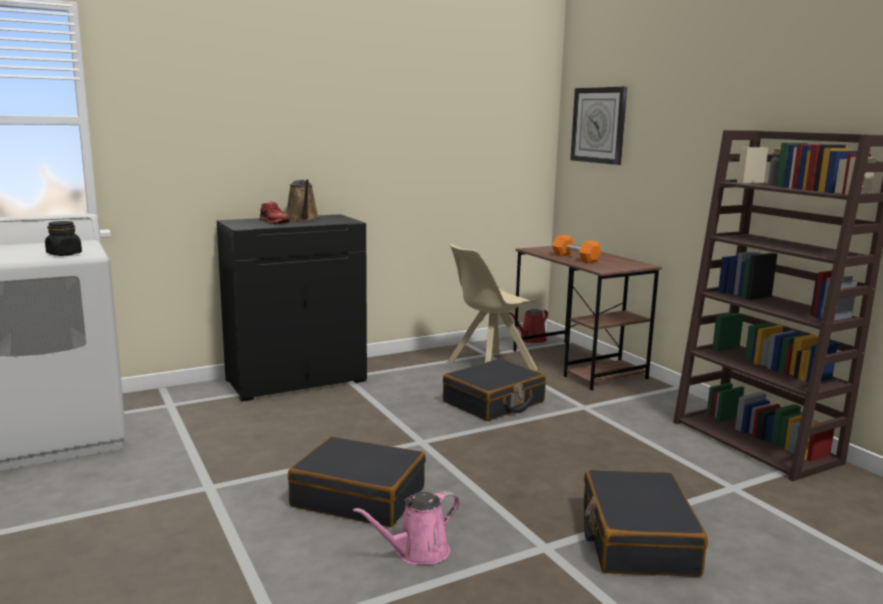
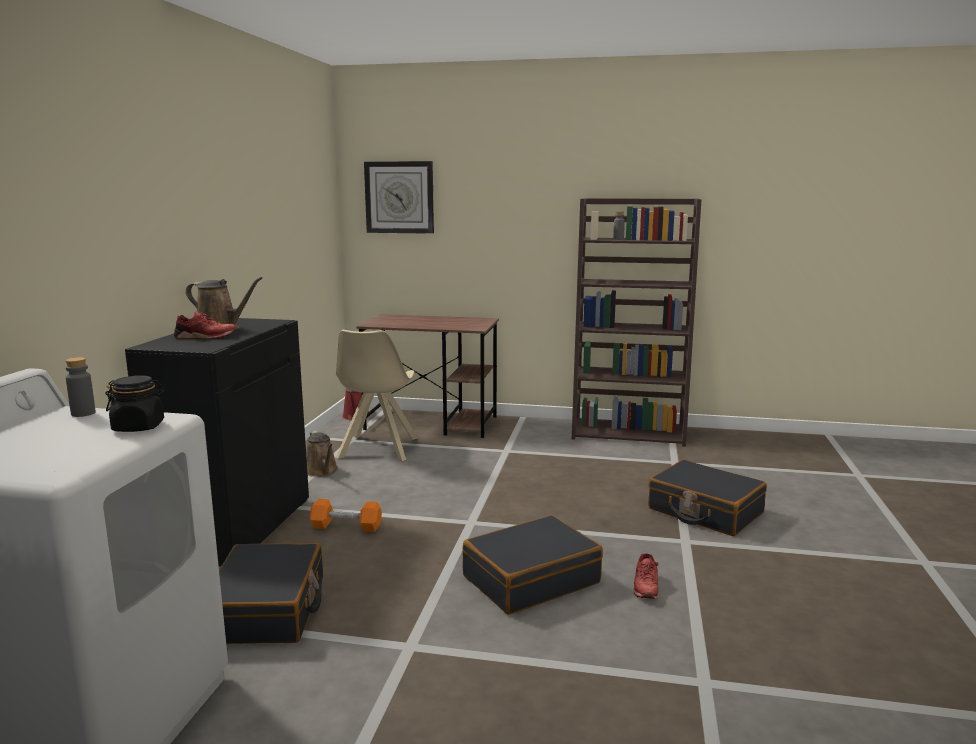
camera: 50 degrees left, 0 degrees up
pink watering can [353,491,460,565] -> red shoe [633,554,659,599]
black suitcase [443,359,546,421] -> black suitcase moved to [219,543,323,644]
orange dumbbell [552,235,602,263] -> orange dumbbell moved to [310,499,382,532]
none -> grey bottle [65,357,96,417]
none -> brown watering can [306,431,338,477]

